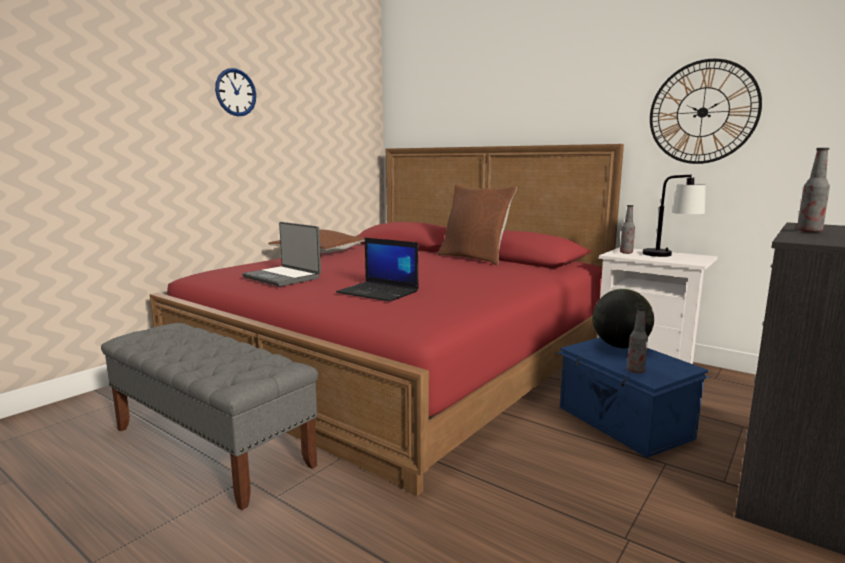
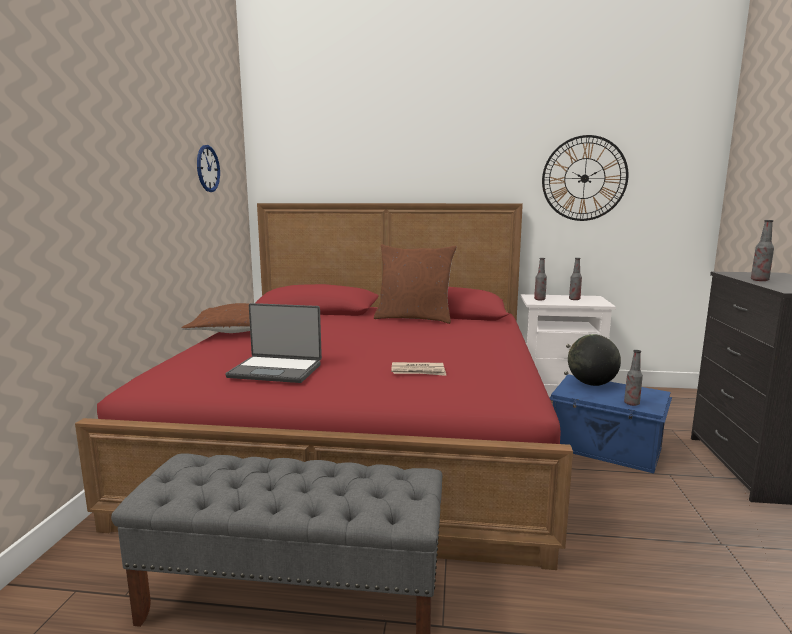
camera: 30 degrees left, 0 degrees up
wall clock [215,68,256,116] -> wall clock moved to [197,145,220,192]
laptop [336,238,419,302] -> newspaper [391,362,446,376]
table lamp [643,175,706,257] -> bottle [569,258,582,300]

